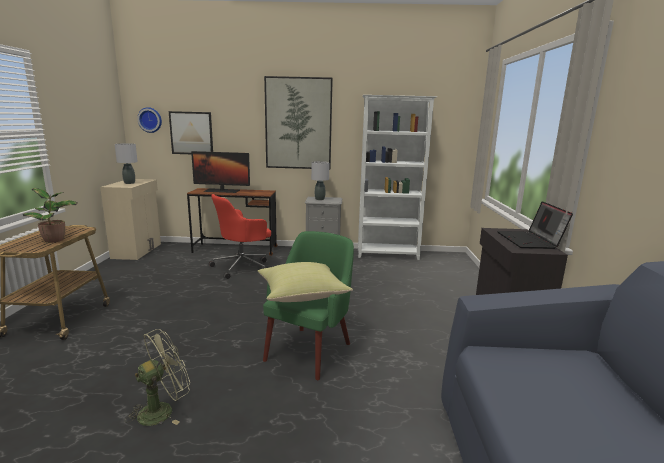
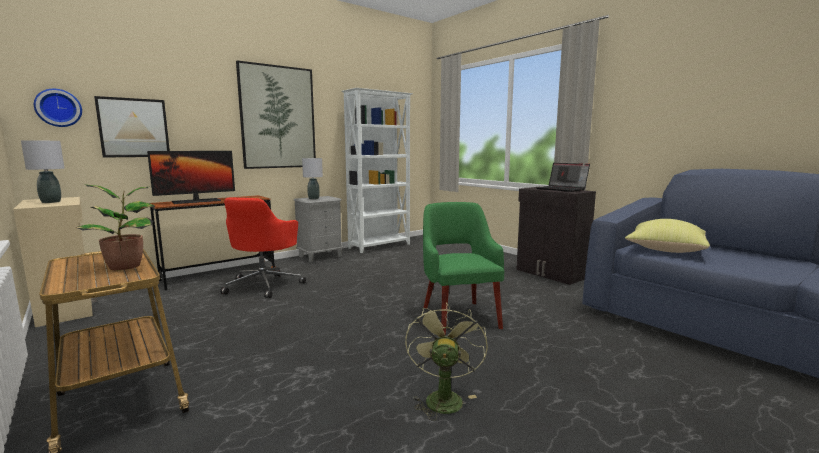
camera: 40 degrees left, 5 degrees down
yellow pillow [258,262,353,302] -> yellow pillow moved to [625,219,710,253]

